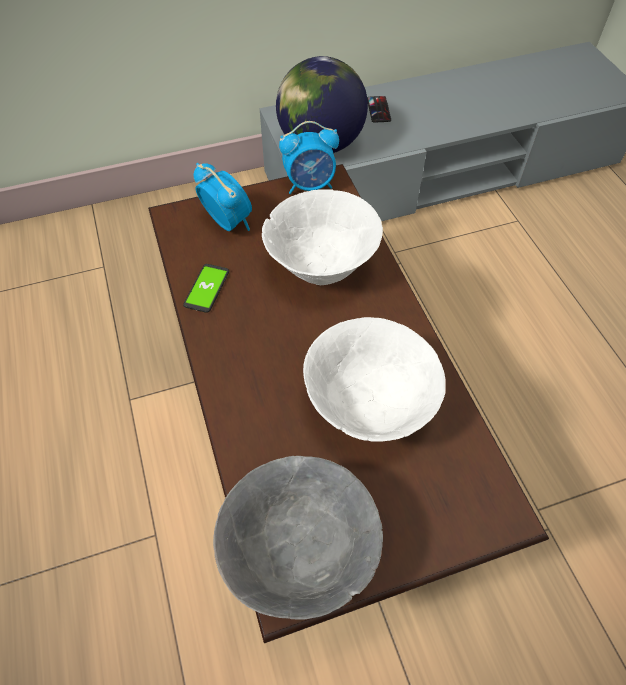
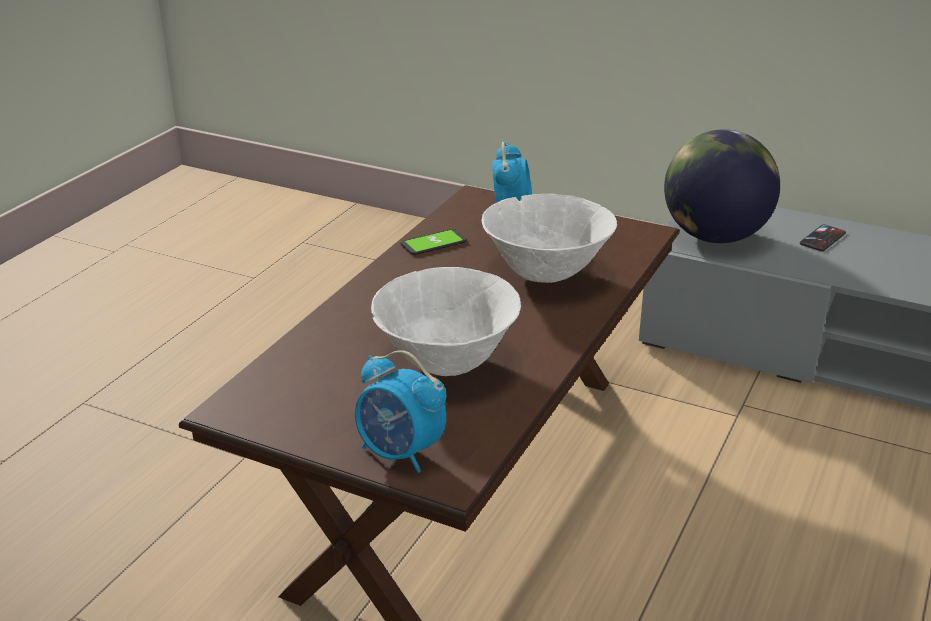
camera: 45 degrees right, 25 degrees down
grey bowl [213,456,383,619] -> none
alarm clock [279,121,339,194] -> alarm clock moved to [355,350,446,473]

